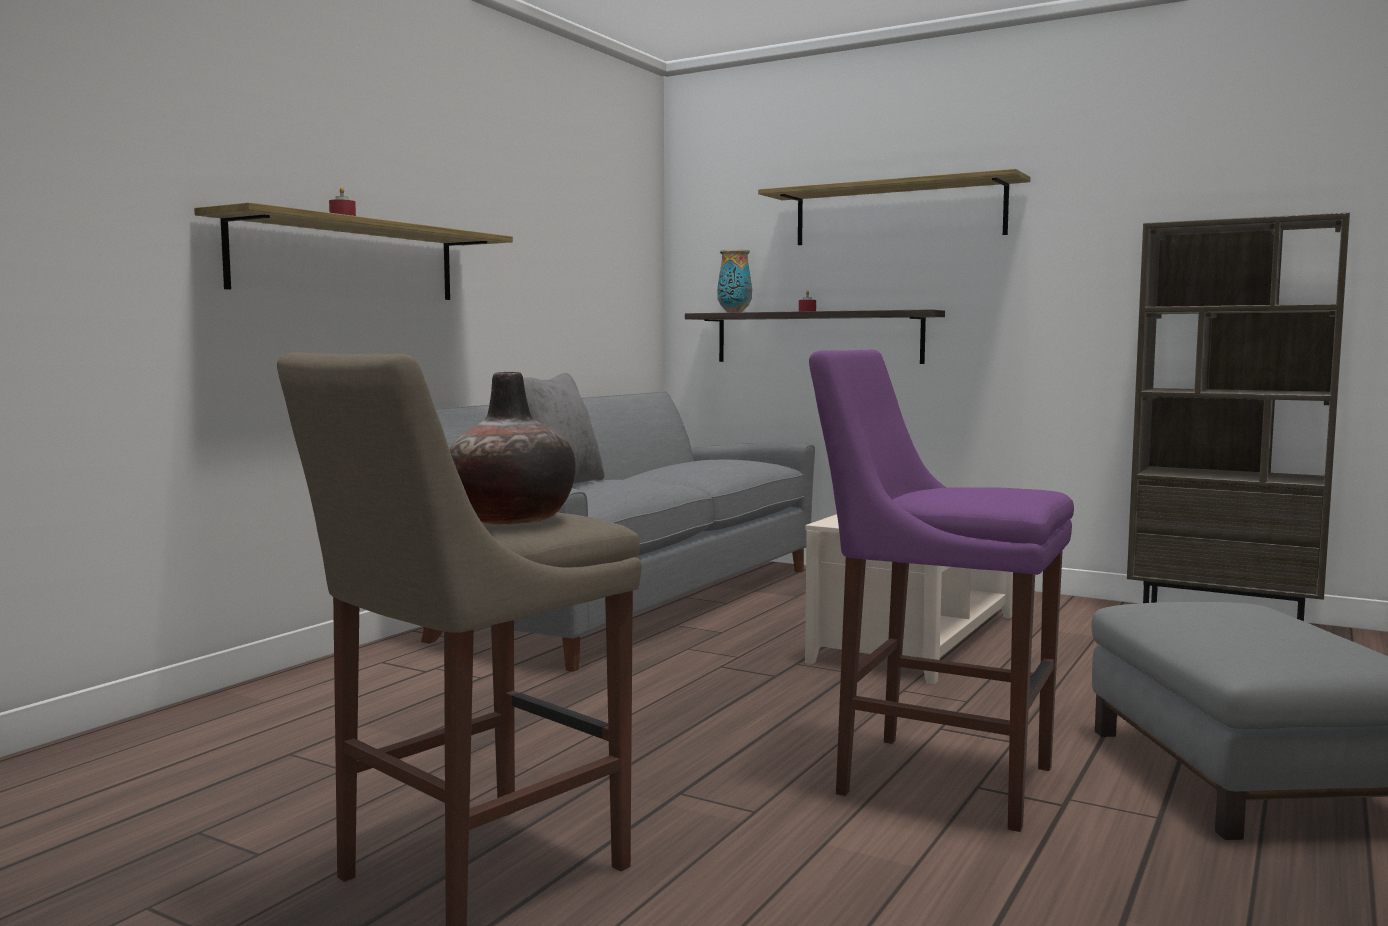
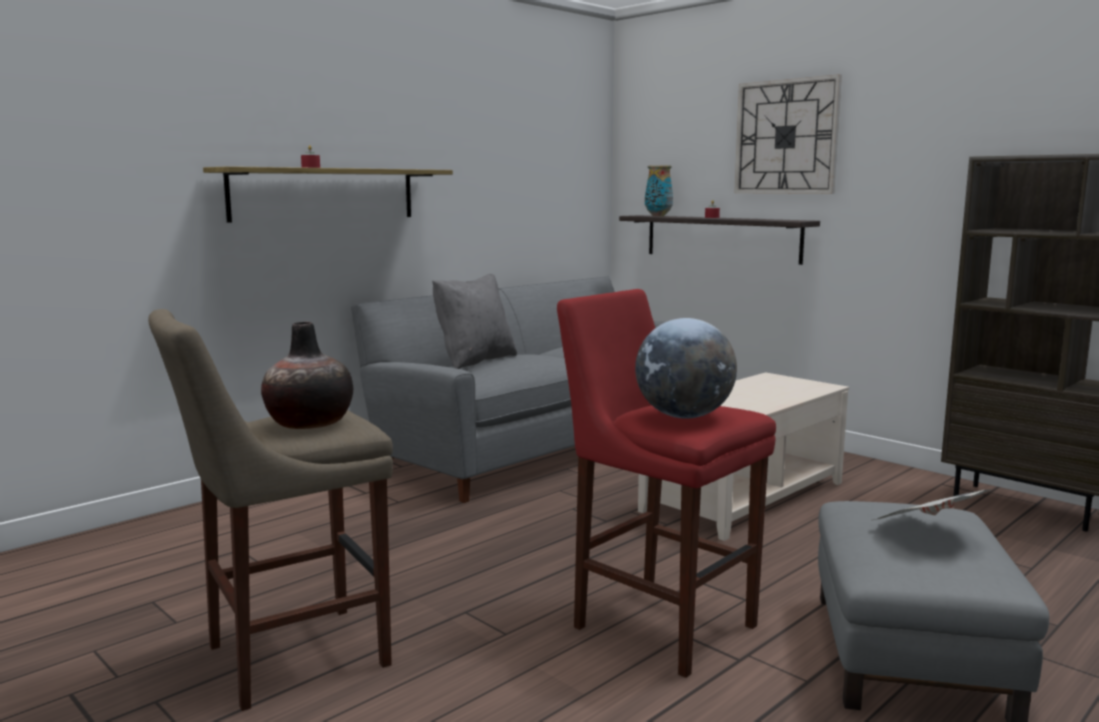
camera: 15 degrees right, 5 degrees up
shelf [758,169,1031,245] -> wall clock [734,74,842,194]
purple stool [809,349,1074,832] -> red stool [557,289,776,678]
none -> globe [635,318,737,419]
none -> newspaper [873,490,990,520]

